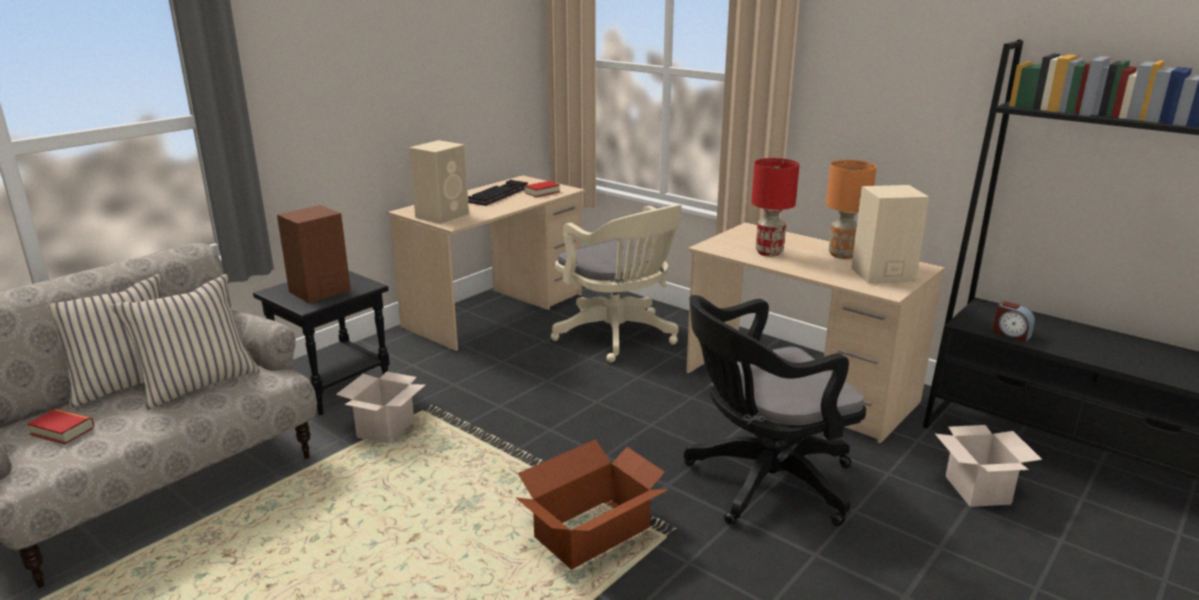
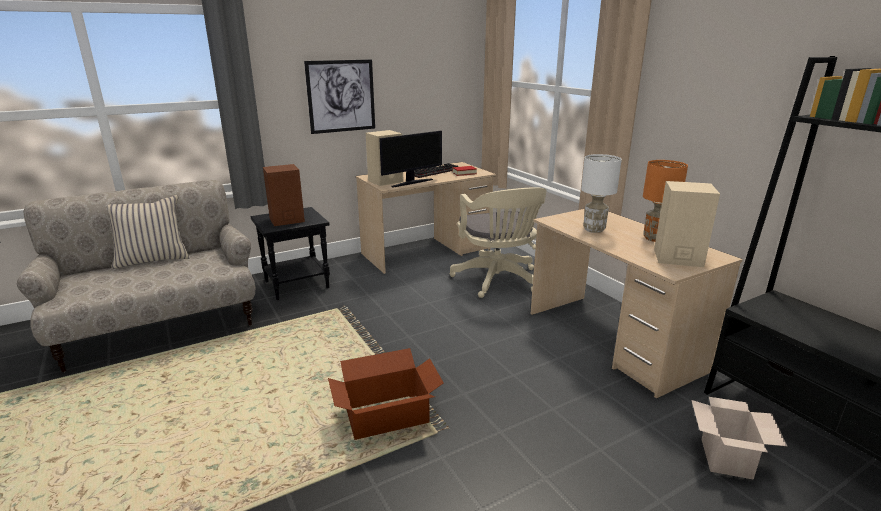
camera: 20 degrees right, 0 degrees up
book [27,409,94,444] -> none
beige pillow [111,274,260,410] -> none
cardboard box [336,371,426,443] -> none
black office chair [684,295,866,526] -> none
red table lamp [752,158,800,256] -> white table lamp [581,154,622,233]
alarm clock [992,301,1035,342] -> none
none -> picture [304,60,375,134]
none -> monitor [379,131,442,187]

